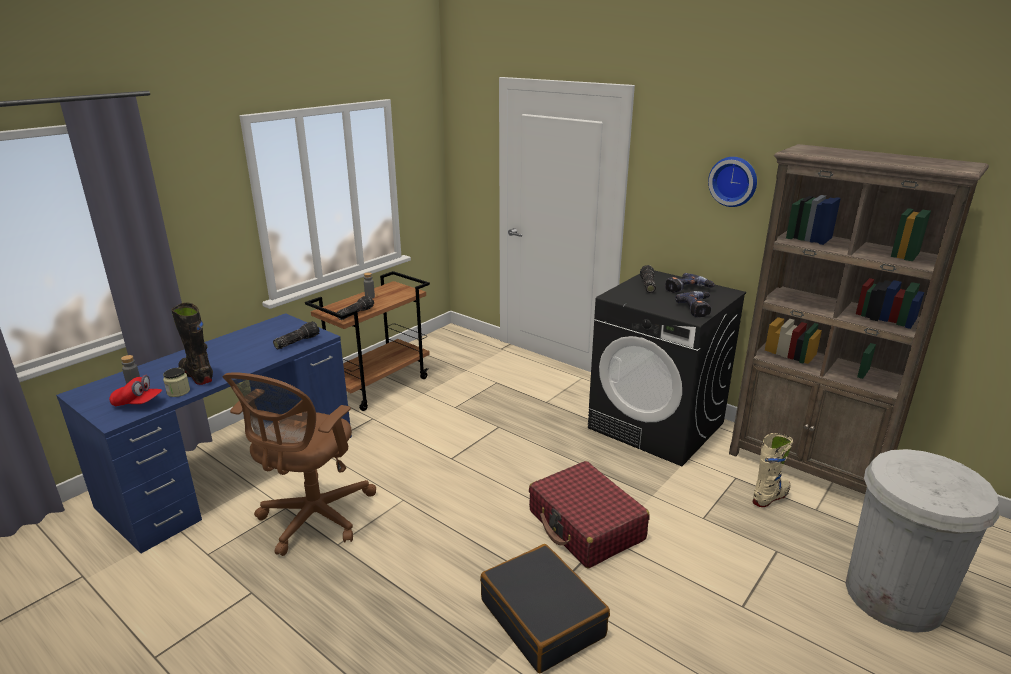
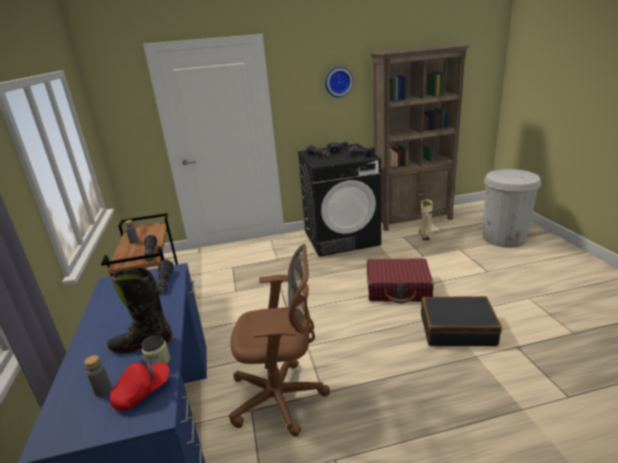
camera: 50 degrees left, 0 degrees up
brown office chair [222,373,376,556] -> brown office chair turned 60 degrees counterclockwise [229,244,330,437]

